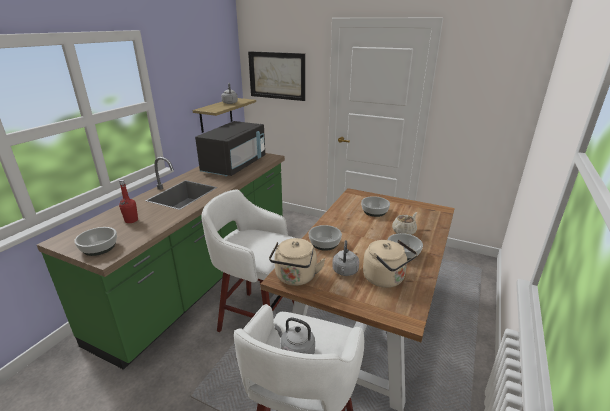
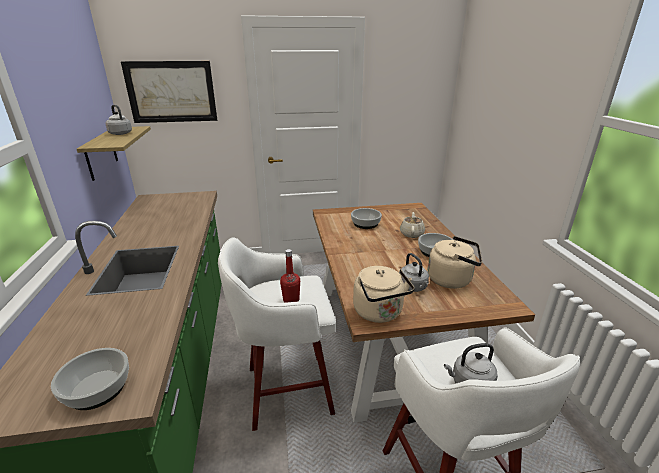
camera: 35 degrees left, 0 degrees up
red bottle [119,180,138,223] -> red bottle moved to [280,249,300,303]
black microwave [195,121,265,176] -> none
bowl [309,225,342,251] -> none

